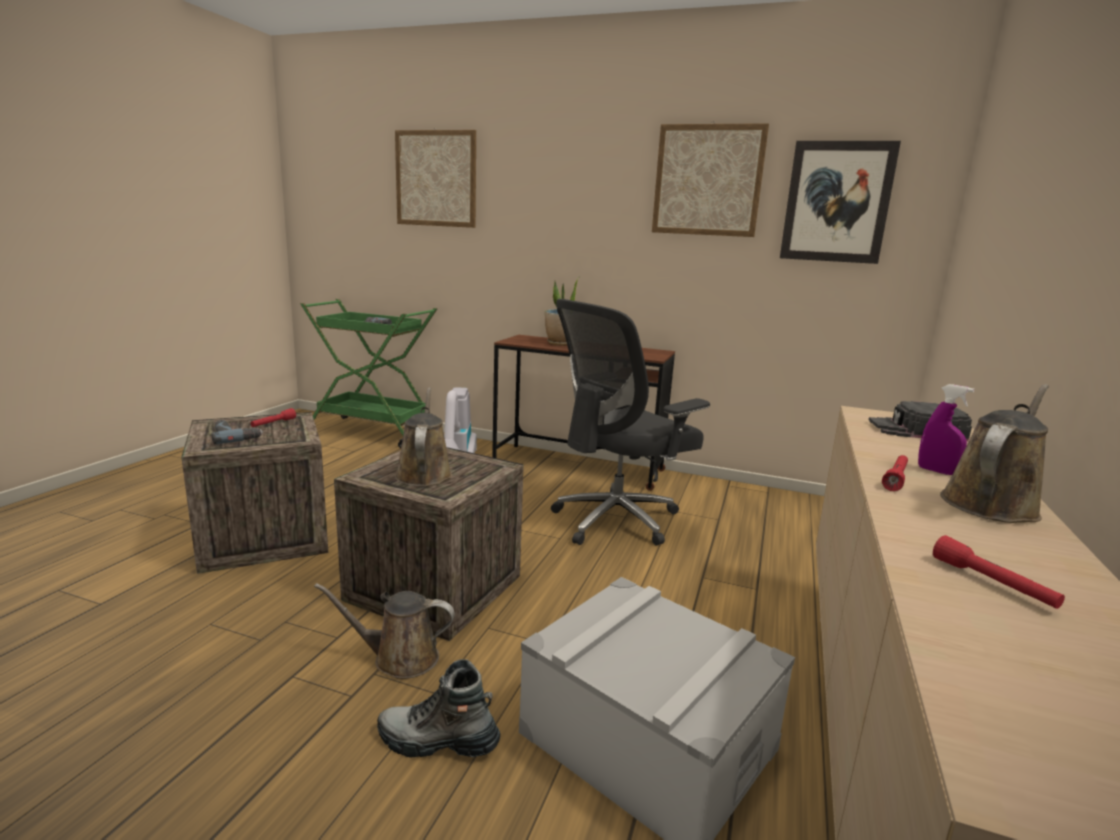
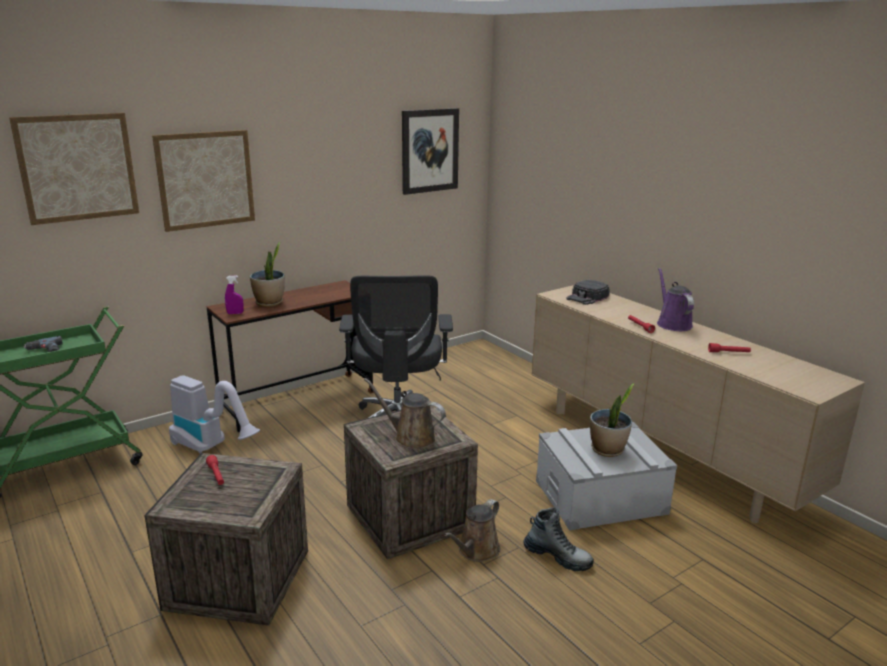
camera: 55 degrees left, 5 degrees up
power drill [212,420,263,444] -> none
boot [377,659,501,757] -> boot turned 105 degrees counterclockwise [523,507,594,571]
picture [652,123,769,237] -> picture moved to [152,130,255,232]
purple spray bottle [918,384,974,475] -> purple spray bottle moved to [225,275,244,314]
brown watering can [940,384,1049,523] -> purple watering can [657,268,694,331]
none -> potted plant [590,383,635,457]

